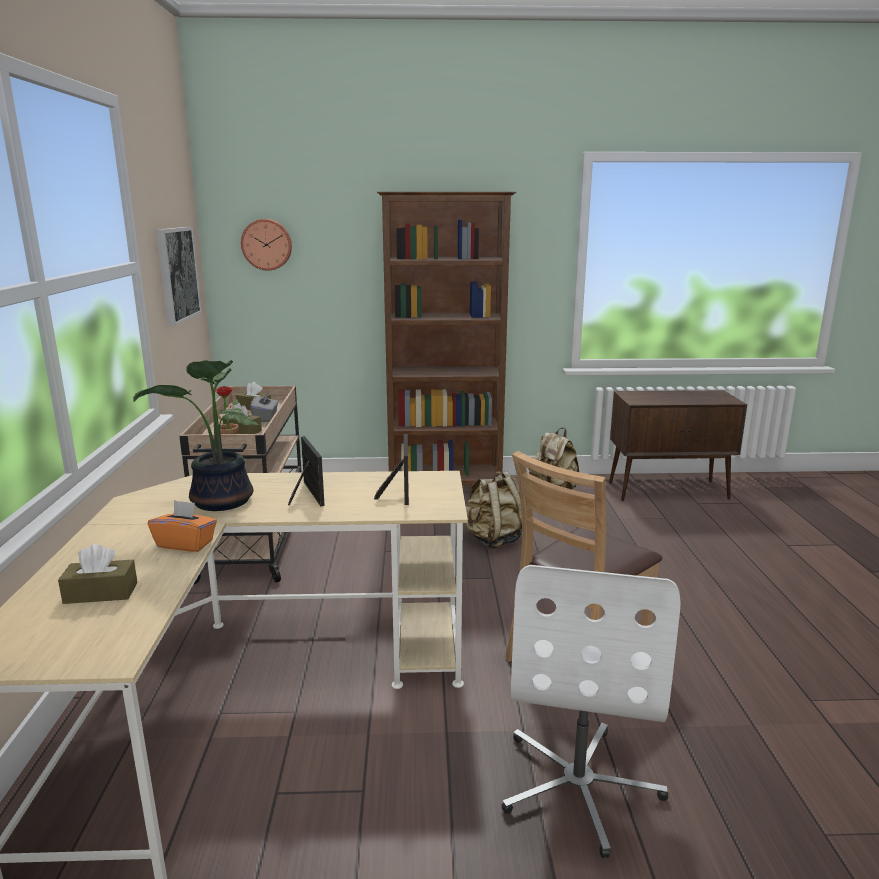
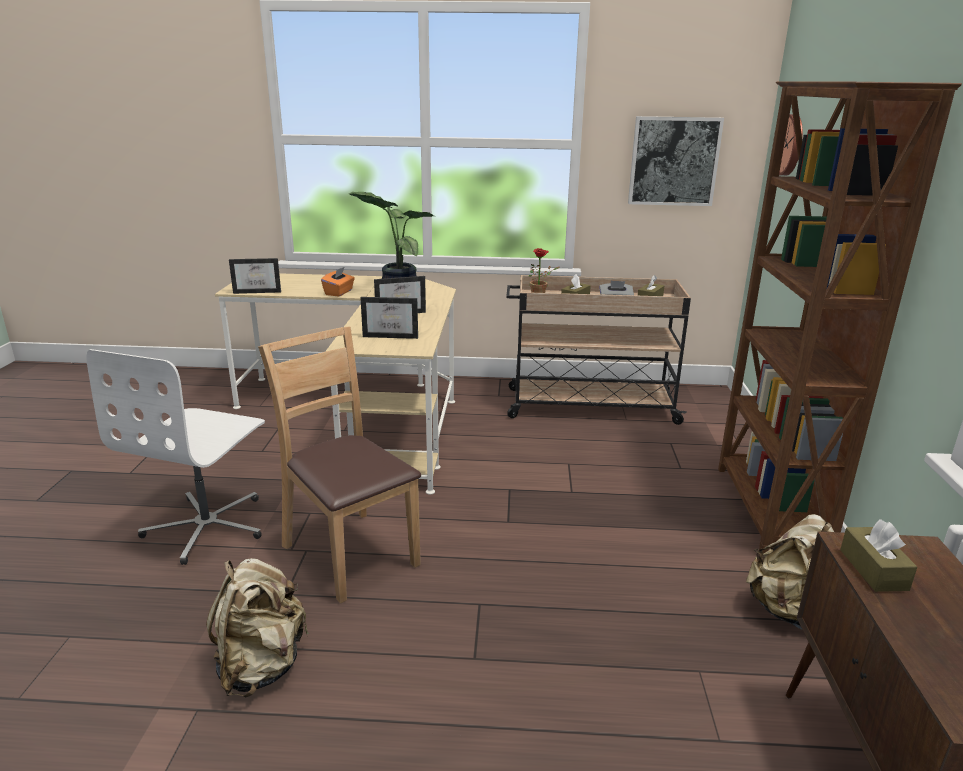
camera: 95 degrees right, 5 degrees up
brown tissue box [58,544,138,604] -> brown tissue box moved to [840,519,917,592]
beige backpack [466,471,522,549] -> beige backpack moved to [206,558,309,697]
white office chair [502,565,681,858] -> white office chair turned 90 degrees counterclockwise [86,349,265,565]
none -> picture frame [229,258,281,294]

